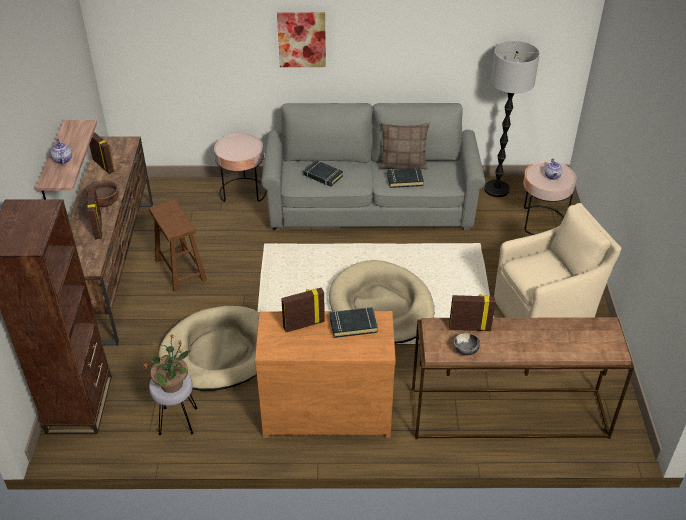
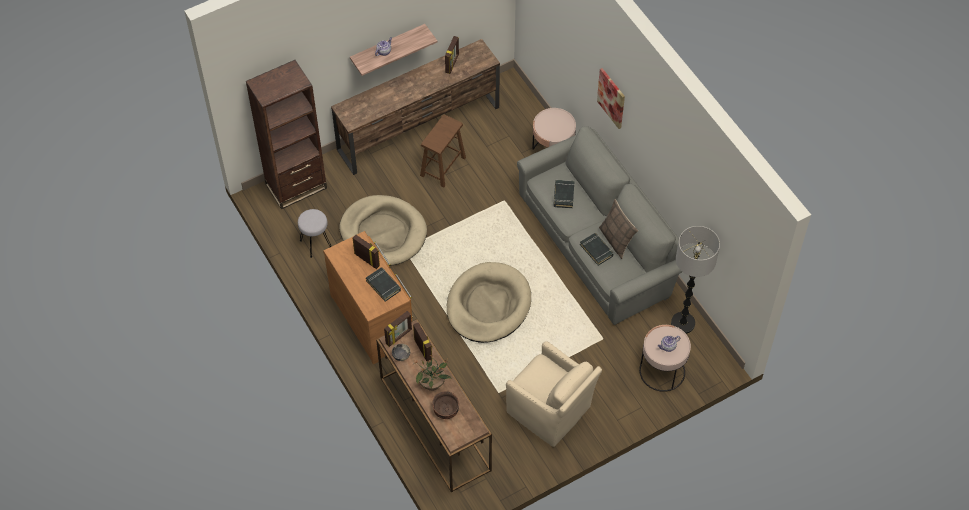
camera: 60 degrees right, 15 degrees up
brown bowl [85,180,119,207] -> brown bowl moved to [432,392,459,419]
picture frame [88,188,102,240] -> picture frame moved to [384,311,412,347]
potted plant [144,333,190,393] -> potted plant moved to [412,356,452,391]

